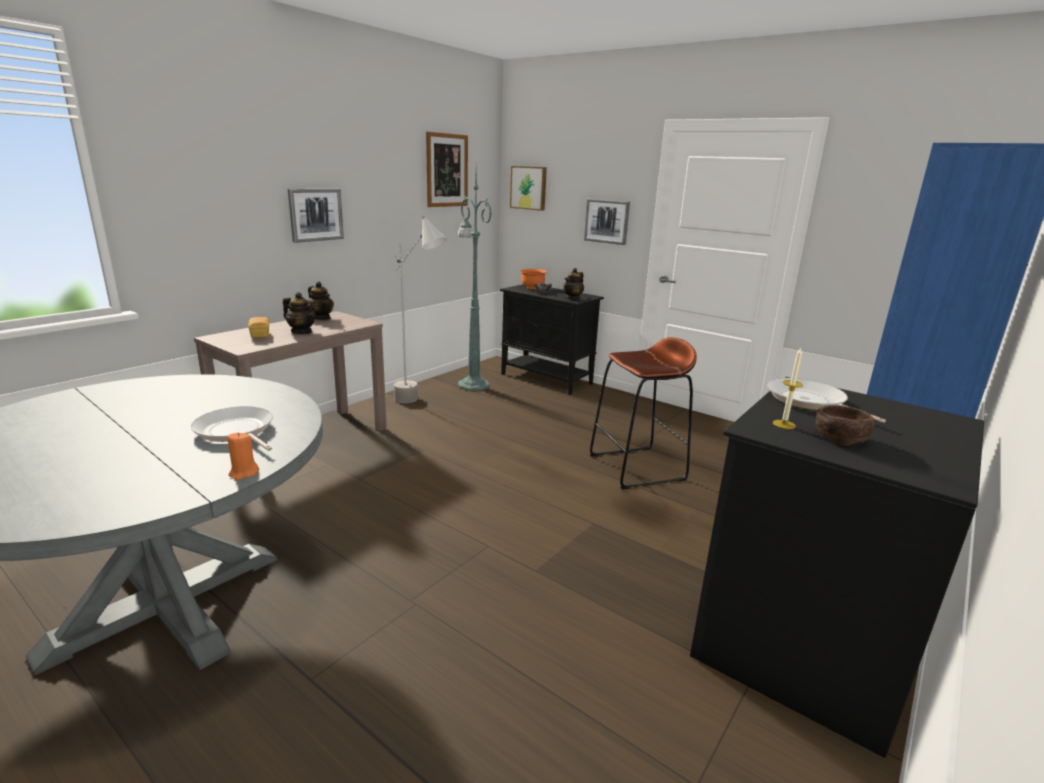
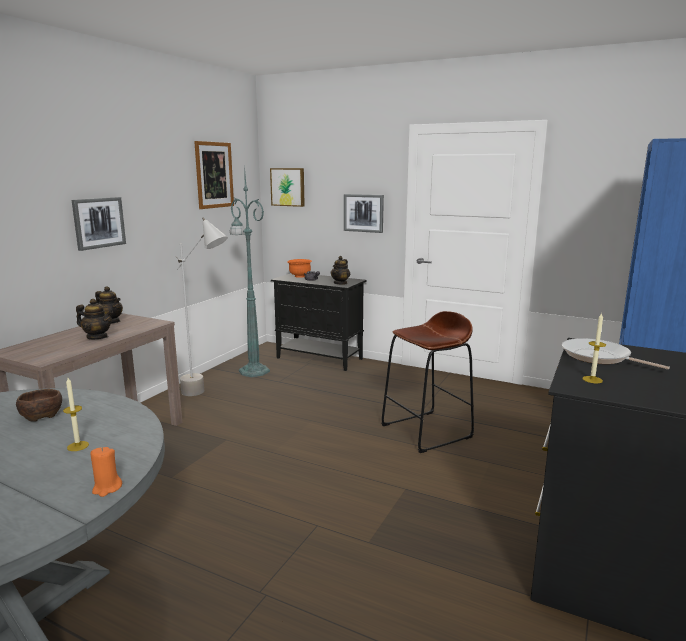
camera: 10 degrees left, 5 degrees down
frying pan [191,406,273,451] -> candle [63,378,89,451]
bread [248,317,269,338] -> none
brown bowl [815,405,875,446] -> brown bowl moved to [16,389,62,422]

